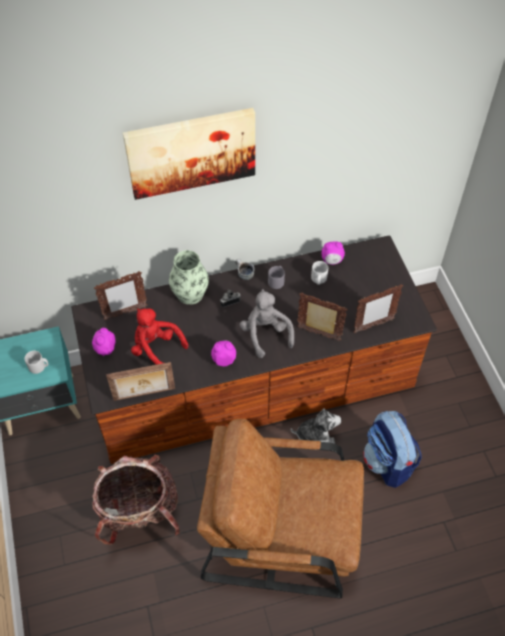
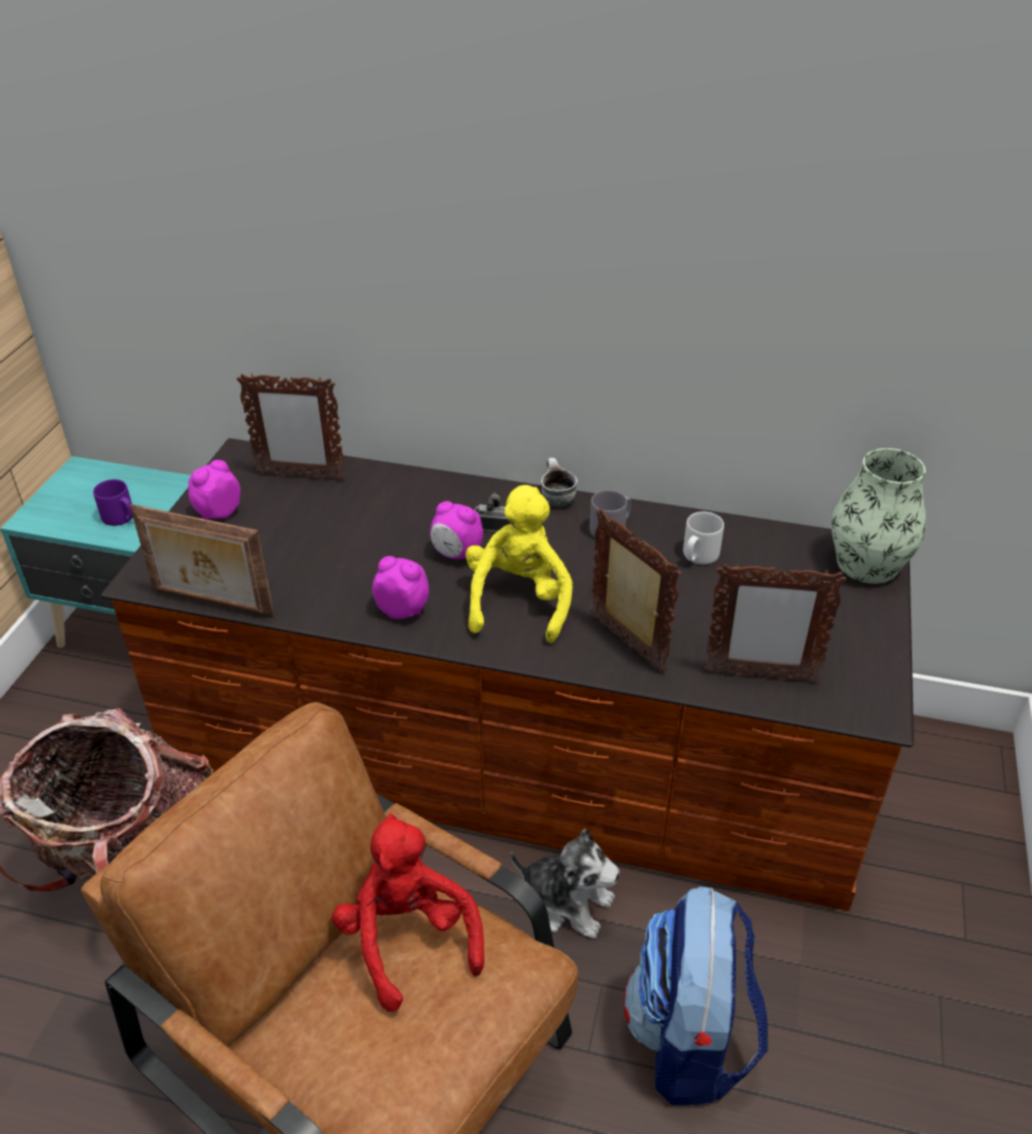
camera: 30 degrees right, 15 degrees down
grey mug [24,351,48,374] -> purple mug [93,479,133,526]
picture [123,108,255,200] -> none
red plush toy [131,308,188,365] -> red plush toy moved to [332,814,484,1012]
vase [169,250,209,305] -> vase moved to [831,448,926,584]
grey plush toy [239,289,294,358] -> yellow plush toy [466,485,573,643]
alarm clock [322,241,345,265] -> alarm clock moved to [430,501,483,559]

